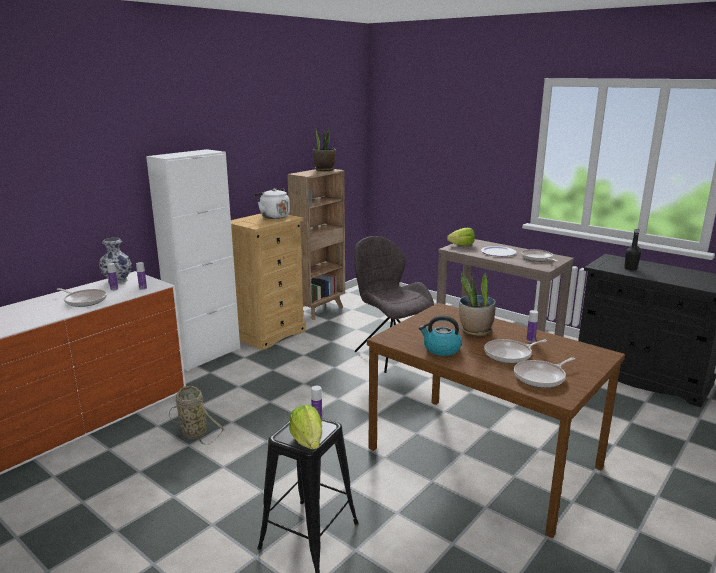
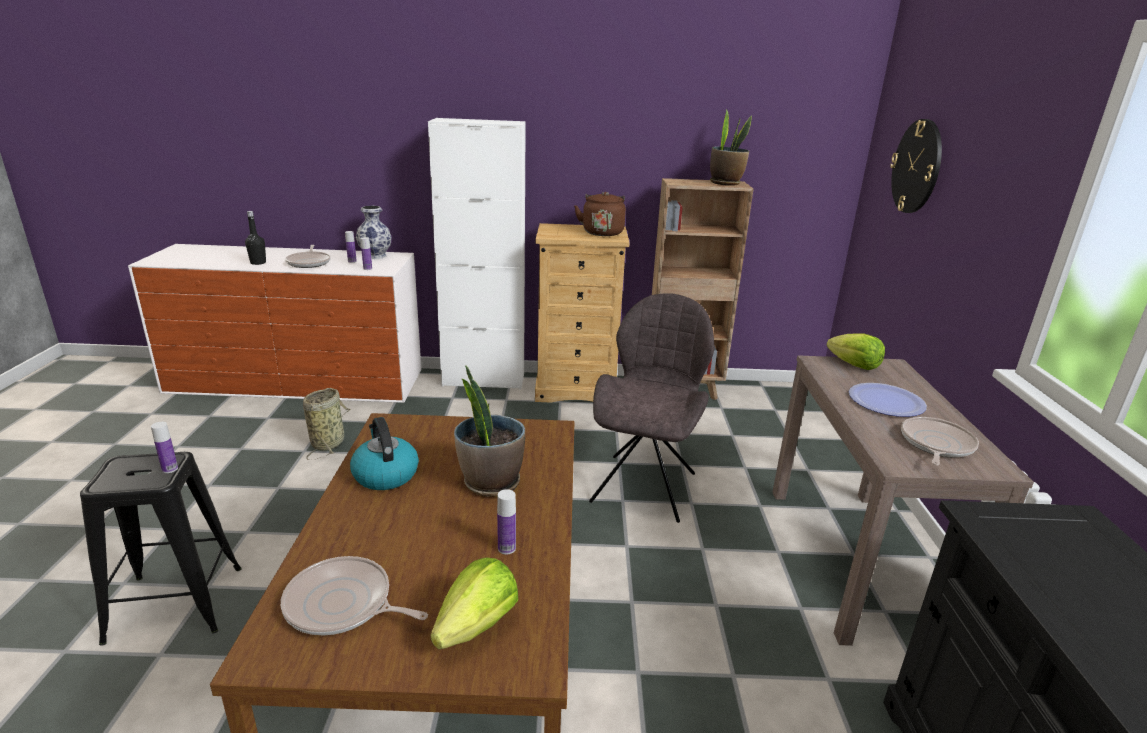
camera: 50 degrees right, 5 degrees up
white kettle [254,189,290,219] -> brown kettle [574,192,626,236]
lettuce [289,405,322,449] -> lettuce moved to [431,558,518,650]
frying pan [484,339,547,363] -> none
black bottle [624,228,641,270] -> black bottle moved to [245,211,266,265]
none -> wall clock [890,119,942,213]

